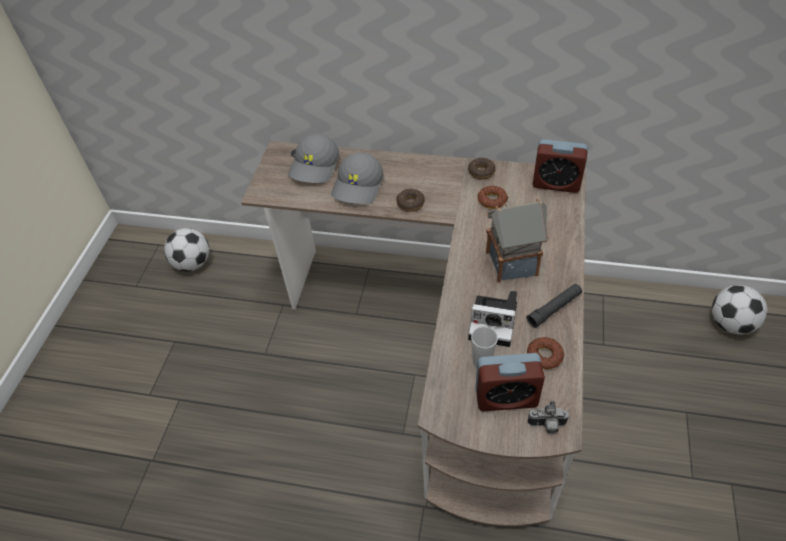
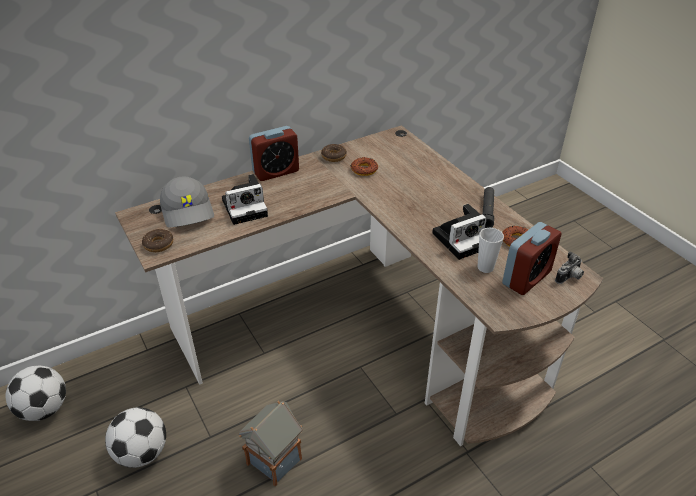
camera: 45 degrees left, 10 degrees down
grey cap [331,152,383,204] -> camera [222,174,268,225]
donut [396,189,425,212] -> donut moved to [142,229,173,252]
toy house [486,199,549,283] -> toy house moved to [239,401,303,486]
alarm clock [533,139,588,193] -> alarm clock moved to [249,126,299,181]
football [712,285,767,335] -> football moved to [105,407,166,468]

